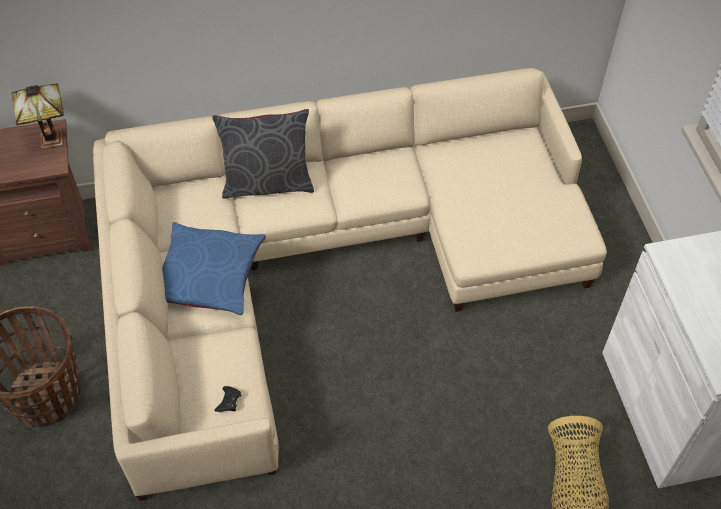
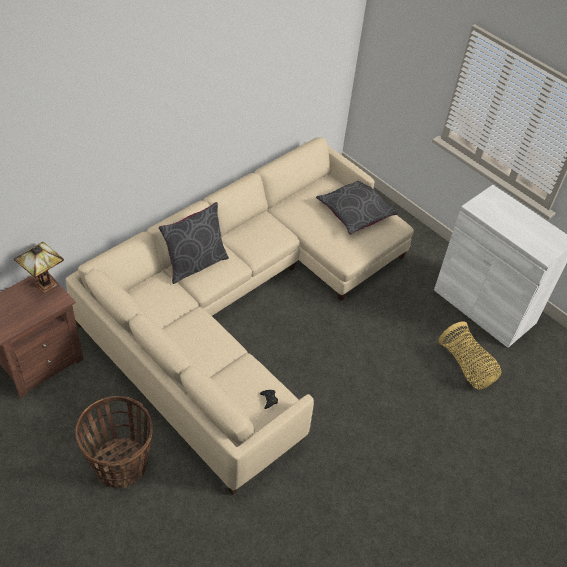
camera: 35 degrees left, 5 degrees down
blue pillow [162,222,266,315] -> none
none -> grey pillow [316,181,399,234]

